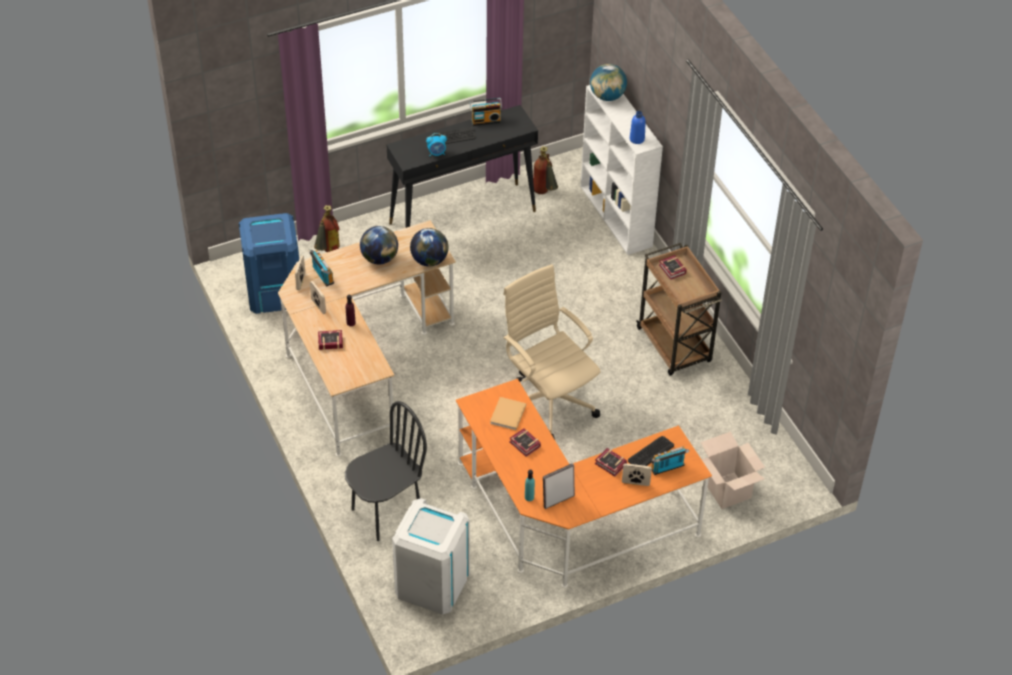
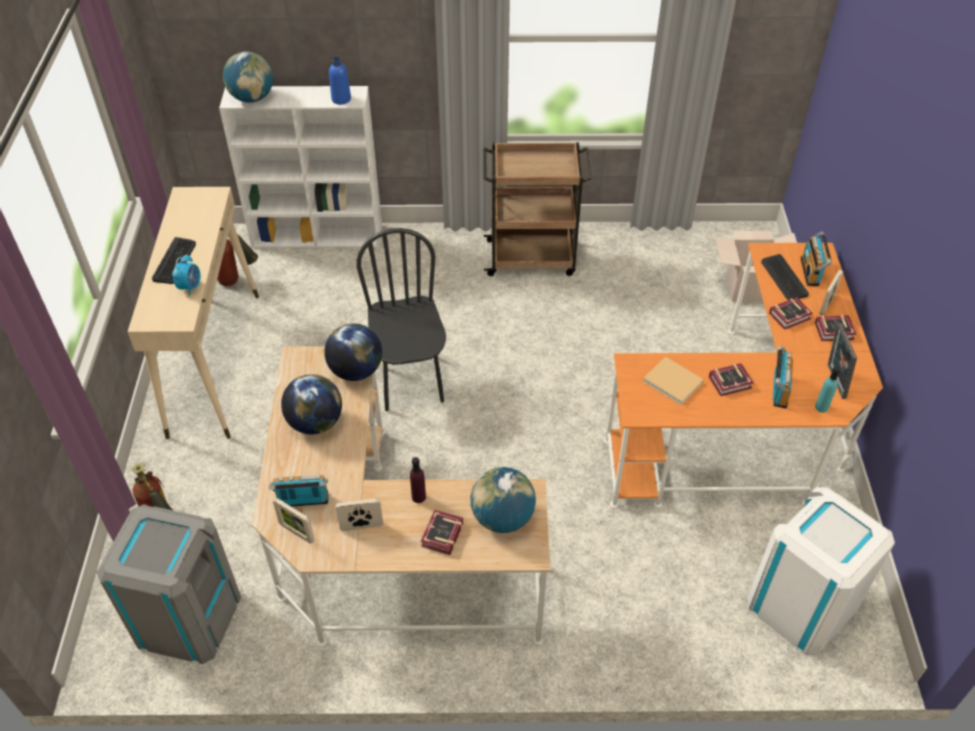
camera: 65 degrees left, 0 degrees up
blue trash can [239,213,299,314] -> grey trash can [96,504,241,664]
black chair [345,401,427,541] -> black chair moved to [357,228,446,411]
black console table [387,105,538,228] -> beige console table [128,187,259,439]
radio [469,98,502,126] -> radio moved to [773,345,793,408]
beige office chair [503,264,601,439] -> none
book [659,255,687,280] -> book moved to [815,315,857,341]
none -> globe [470,467,536,533]

